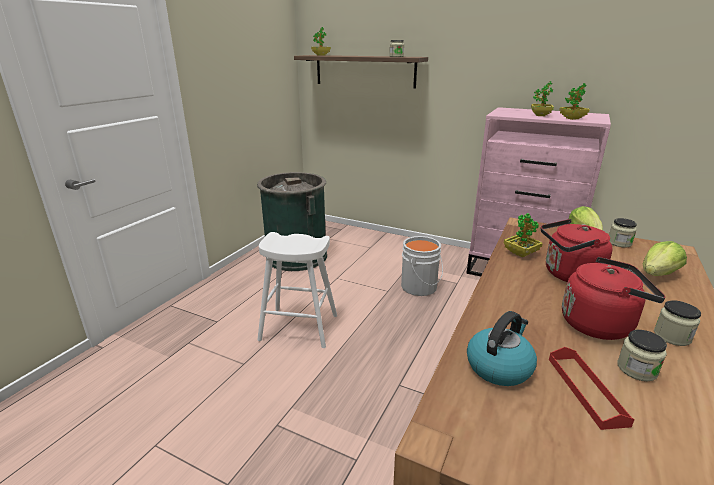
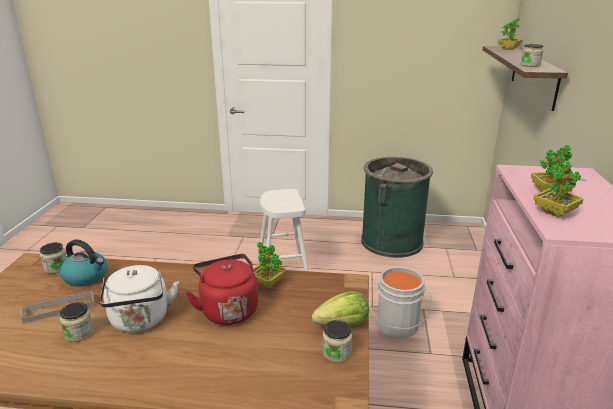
camera: 70 degrees right, 0 degrees up
red tray [549,347,635,430] -> grey tray [21,291,95,324]
red kettle [562,257,666,340] -> white kettle [99,265,179,332]
lettuce [643,241,687,276] -> none
jar [654,300,701,346] -> jar moved to [40,242,67,274]

